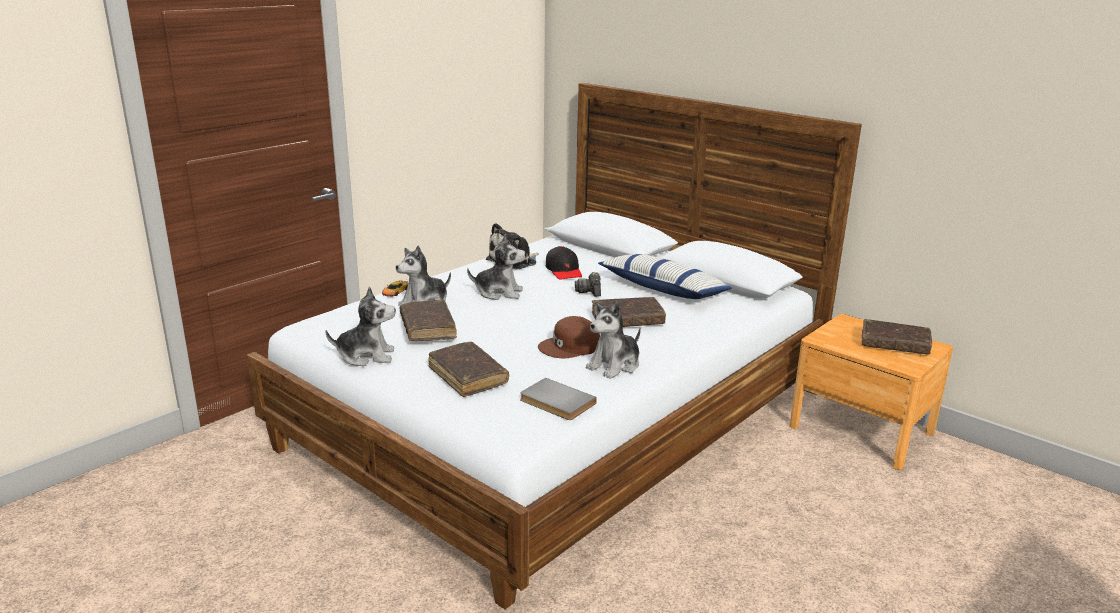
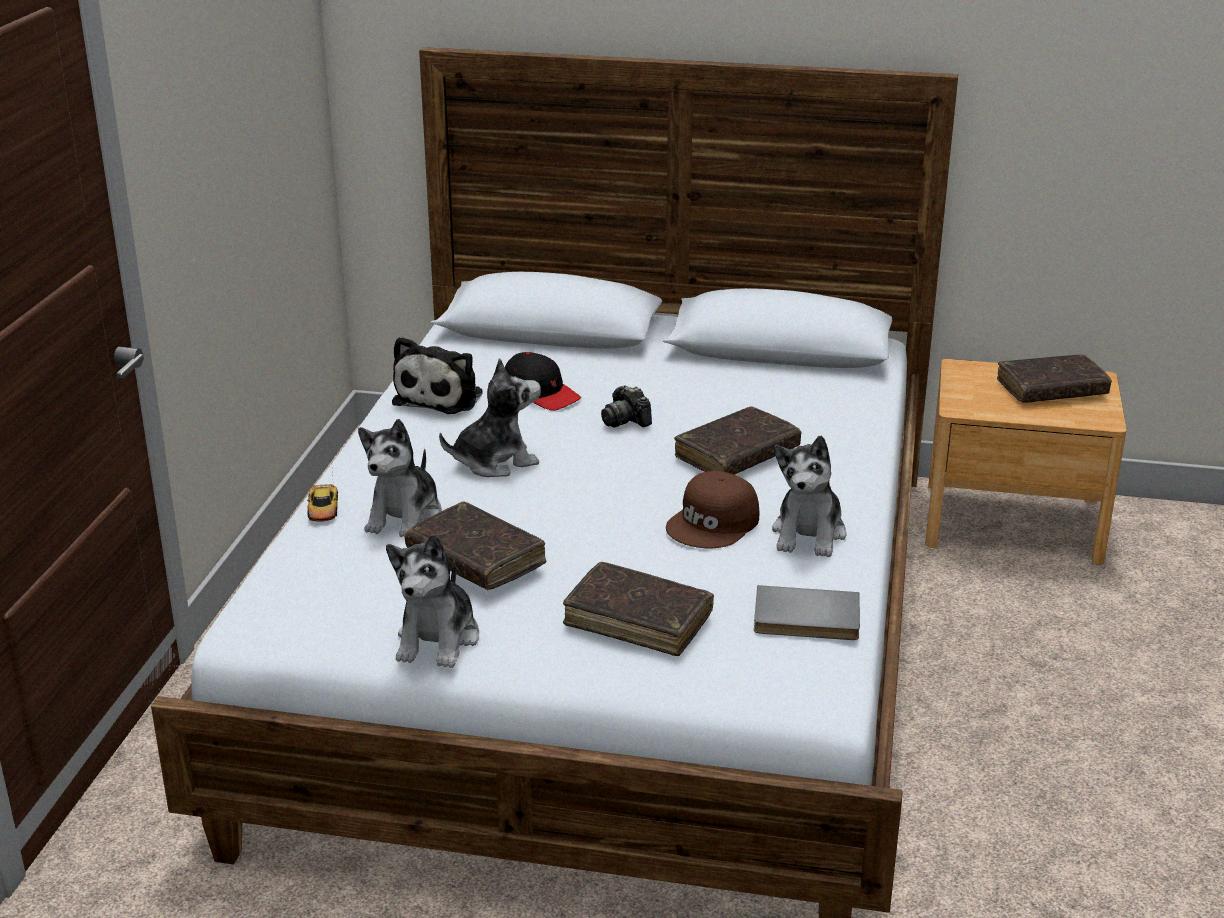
camera: 30 degrees left, 5 degrees up
plush toy [325,287,396,366] -> plush toy turned 135 degrees clockwise [386,534,479,668]
pillow [598,254,732,299] -> none

